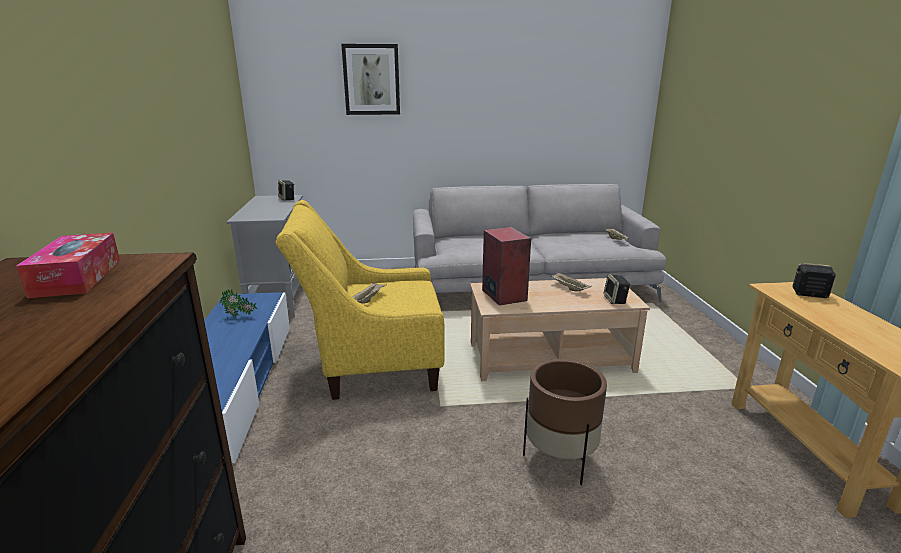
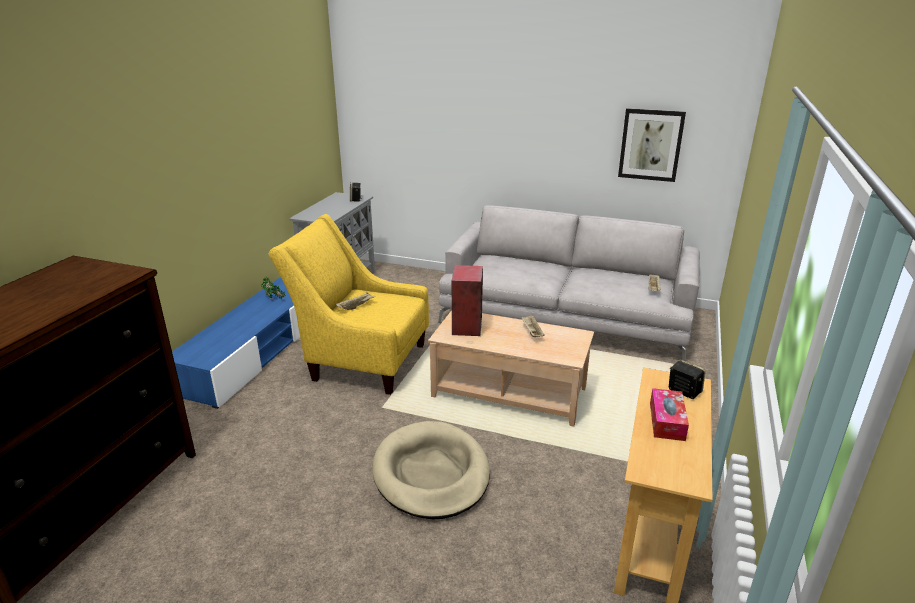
camera: 25 degrees right, 5 degrees up
tissue box [16,233,120,298] -> tissue box moved to [650,388,689,441]
picture [341,44,400,115] -> picture moved to [618,108,686,182]
brown planter [523,359,607,485] -> beige dog bed [372,421,490,519]
speaker [603,274,630,304] -> none

